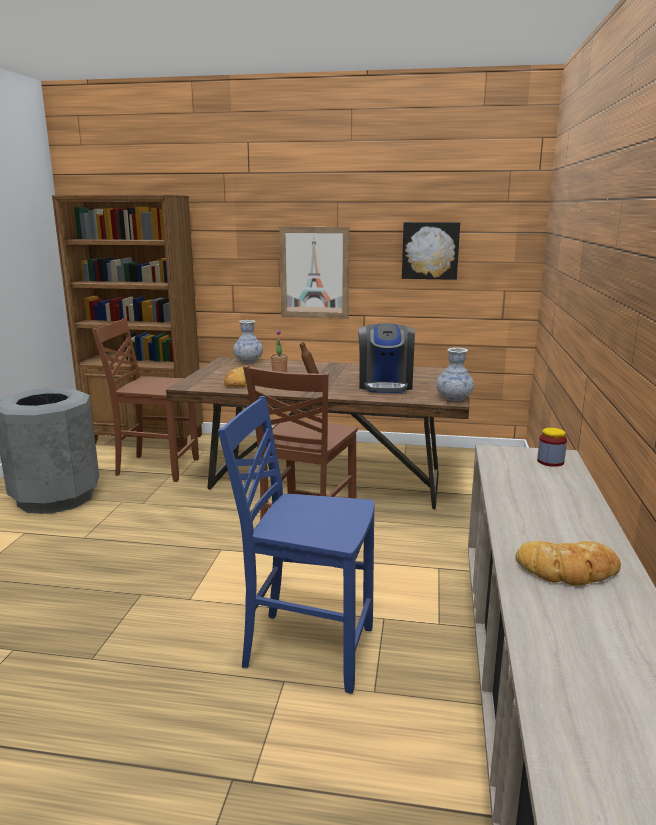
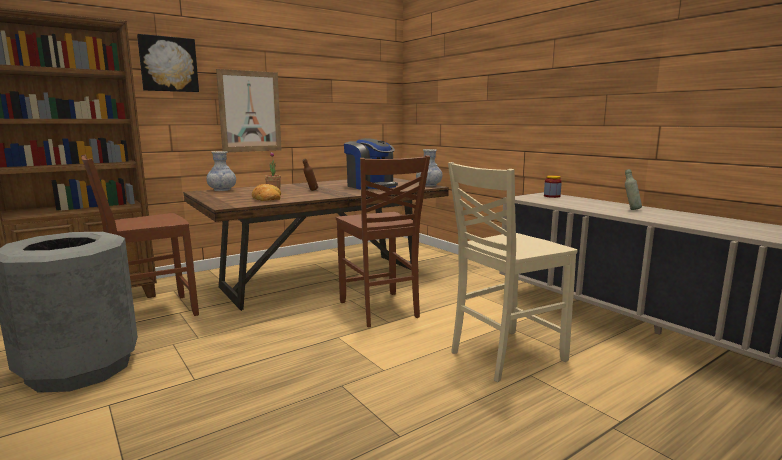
camera: 45 degrees left, 5 degrees down
blue chair [218,396,375,693] -> beige chair [448,162,577,382]
picture [402,222,460,280] -> picture moved to [137,34,199,92]
bread [516,541,621,586] -> none
none -> grey bottle [625,169,642,210]

